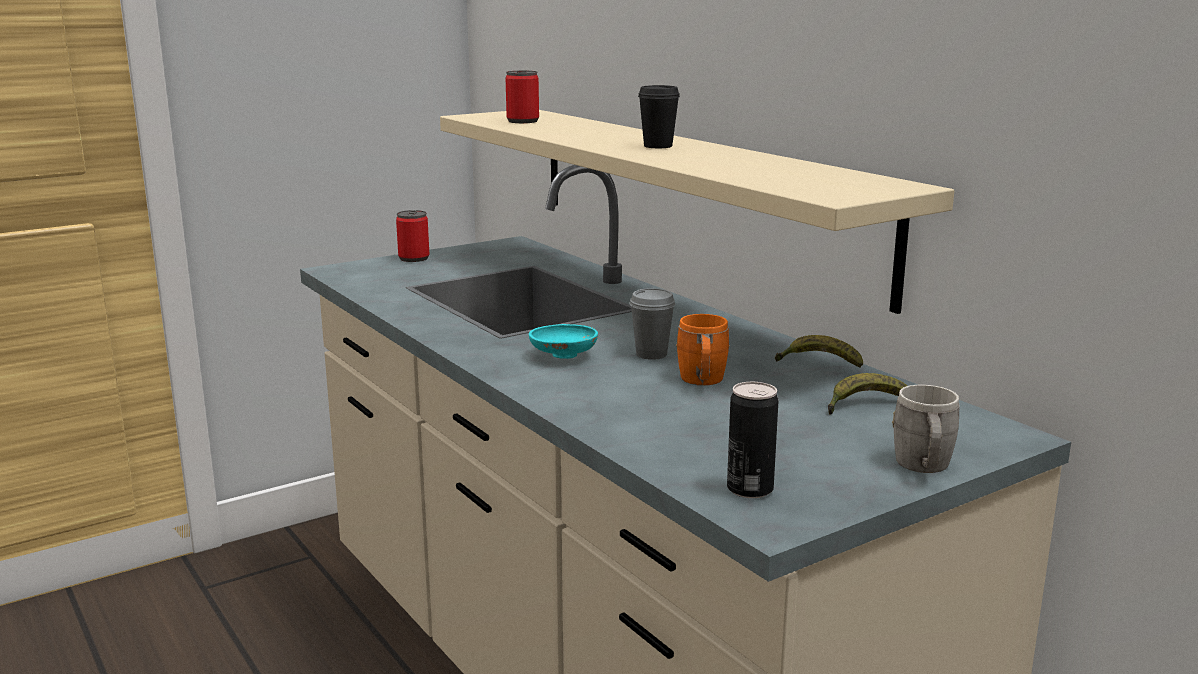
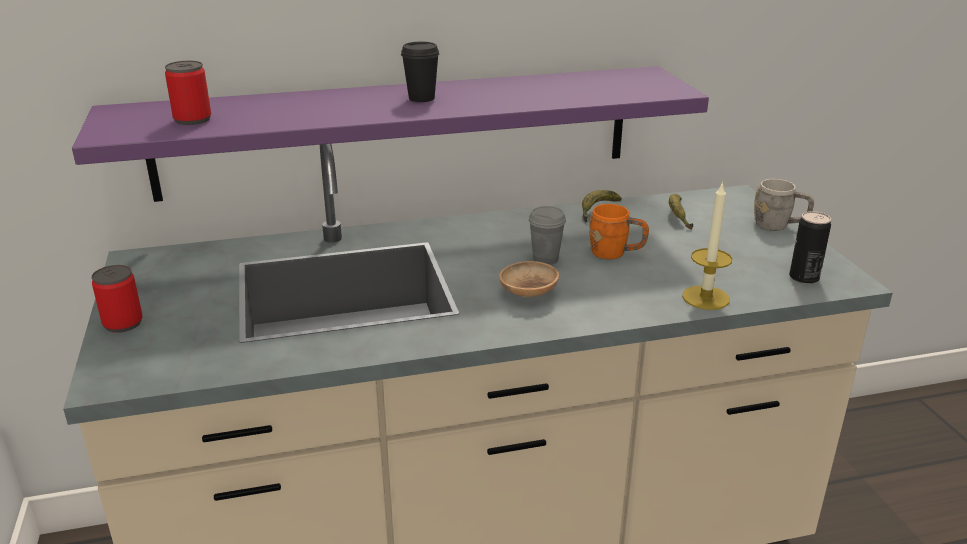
camera: 70 degrees left, 10 degrees up
beige shelf [440,110,954,314] -> purple shelf [72,66,709,202]
turquoise bowl [529,324,598,359] -> brown bowl [499,261,559,297]
none -> candle [682,181,732,310]

